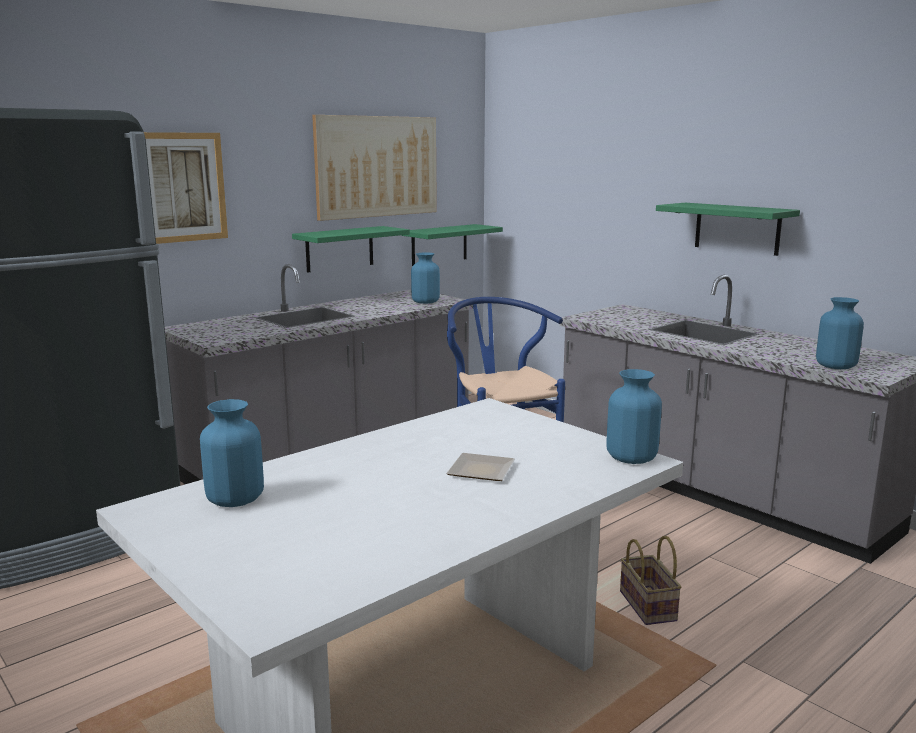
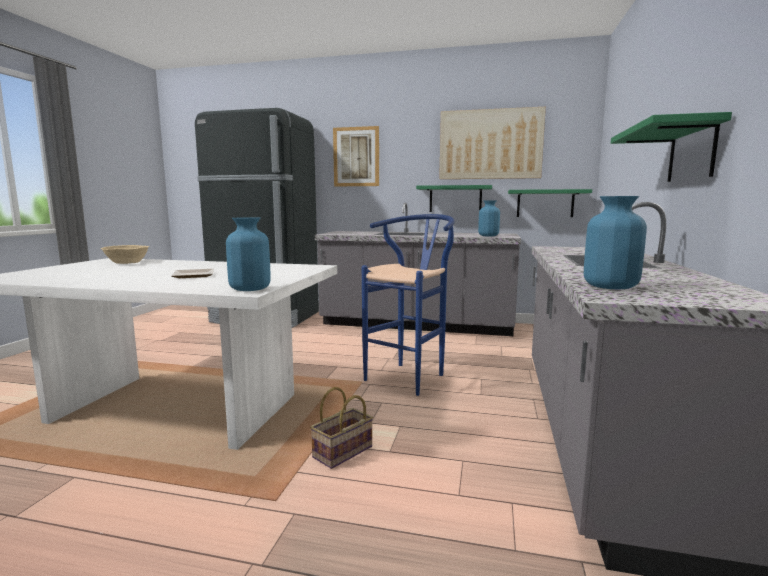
camera: 55 degrees right, 5 degrees down
blue vase [200,399,264,507] -> beige bowl [101,245,149,264]

